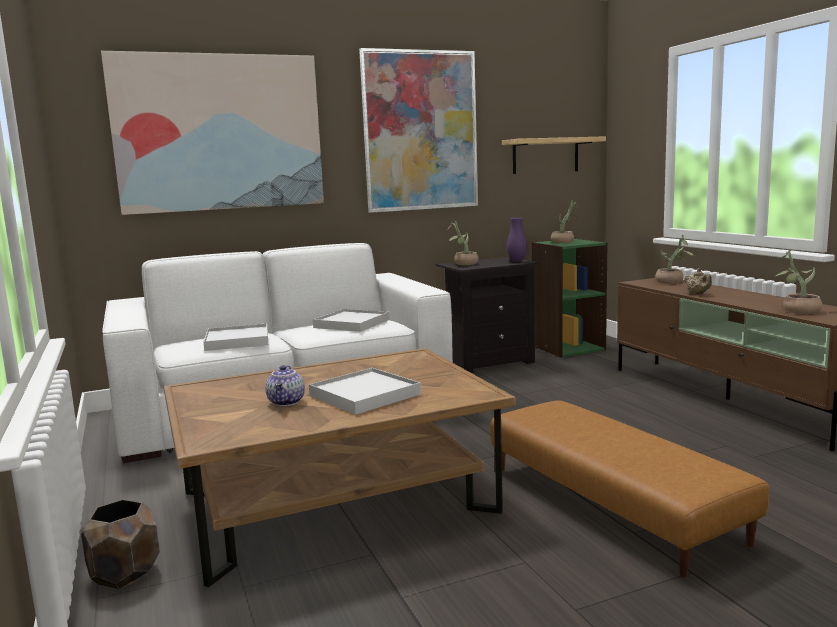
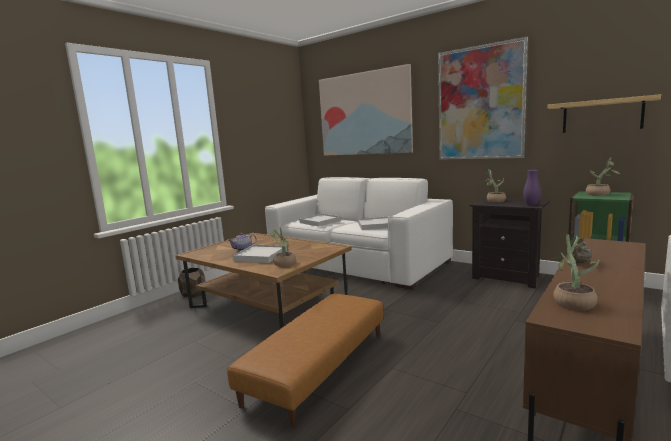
camera: 60 degrees right, 0 degrees up
potted plant [655,235,693,284] -> potted plant moved to [269,227,296,267]

